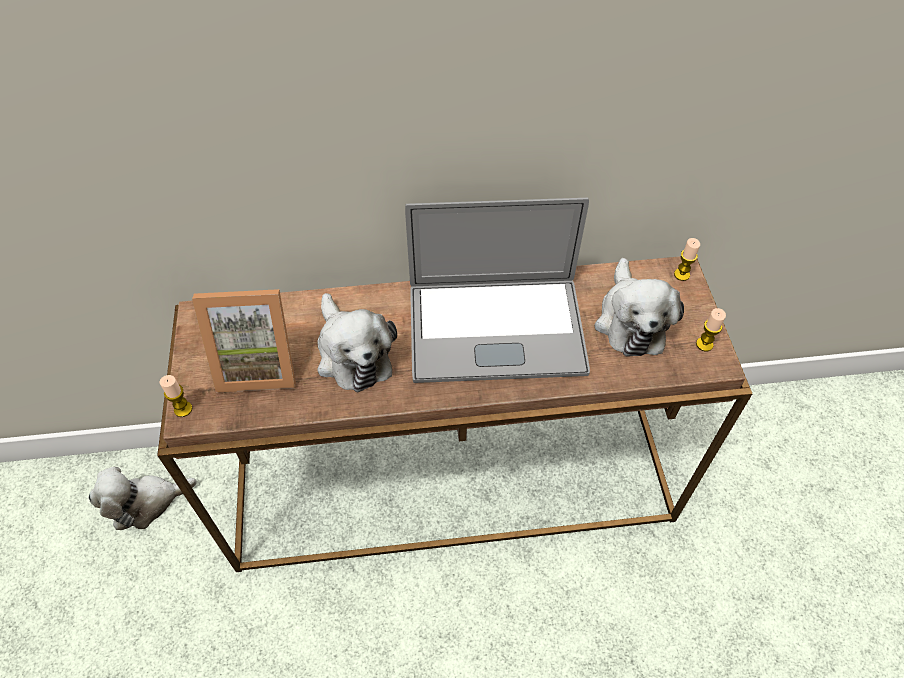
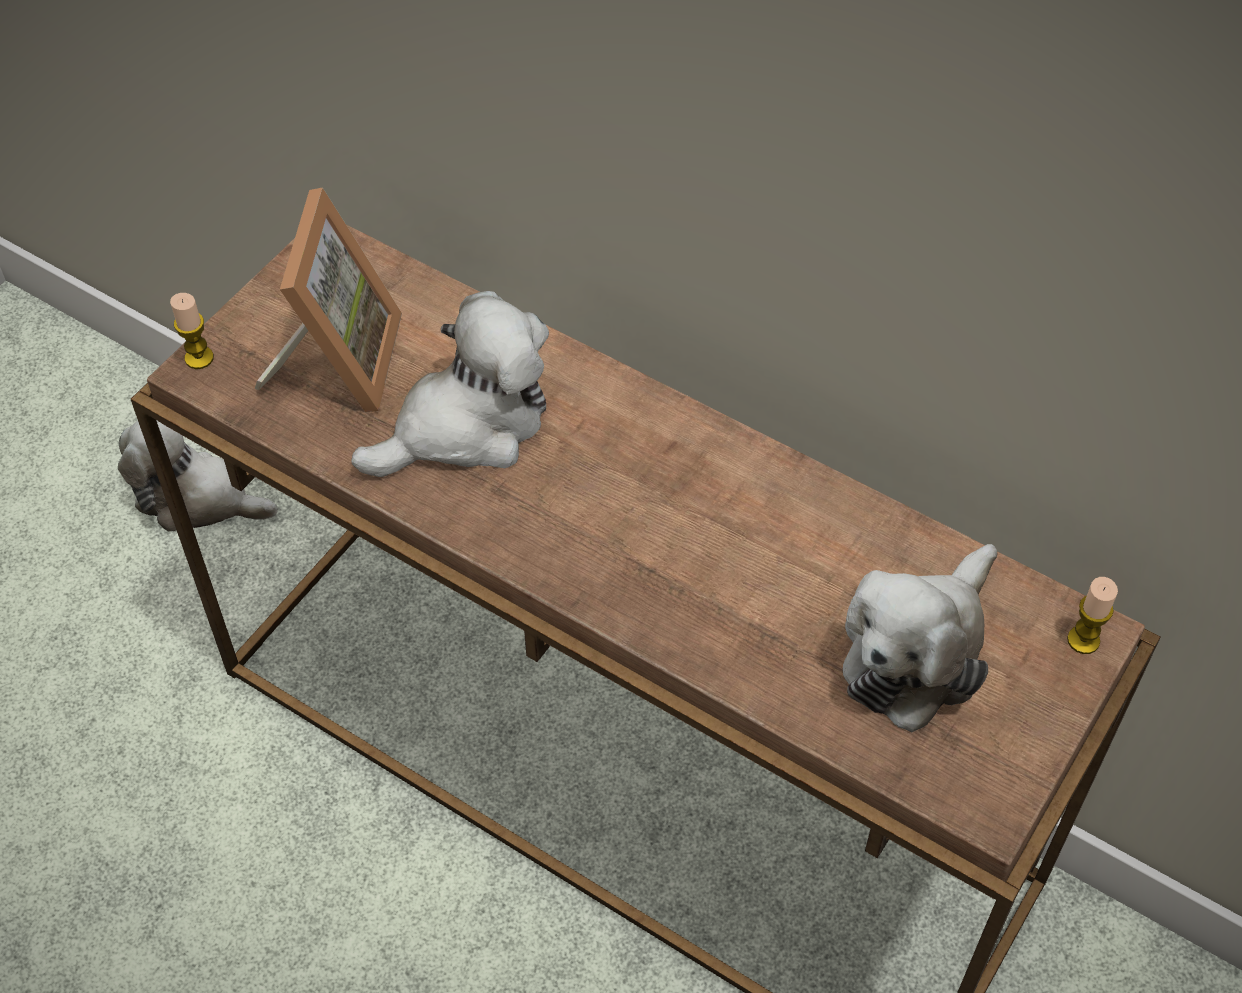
camera: 40 degrees right, 0 degrees up
picture frame [192,289,296,393] -> picture frame turned 120 degrees counterclockwise [255,188,402,412]
plush toy [317,293,397,392] -> plush toy turned 135 degrees counterclockwise [351,291,549,477]
laptop [405,198,590,383] -> none
candle [696,308,726,352] -> none

